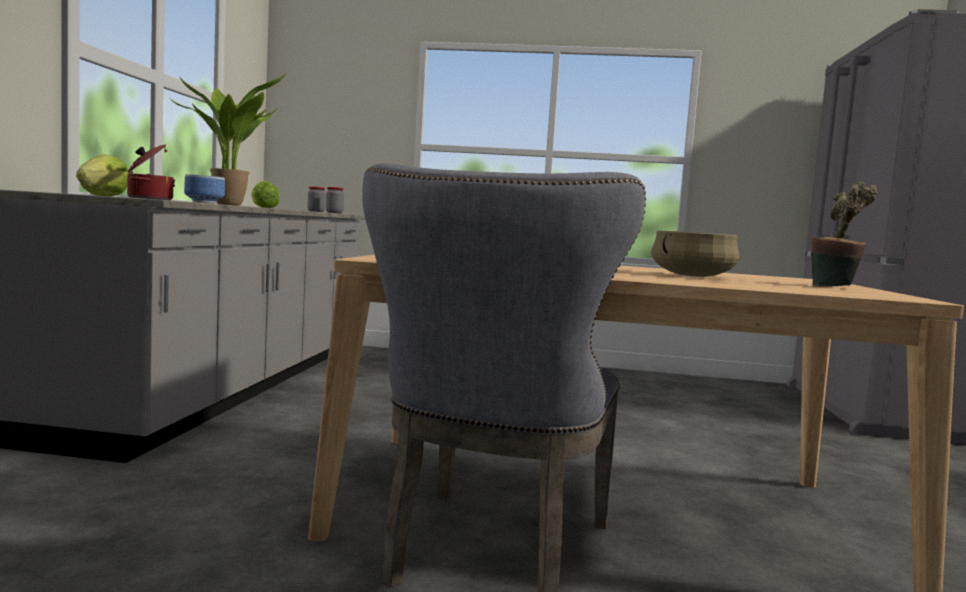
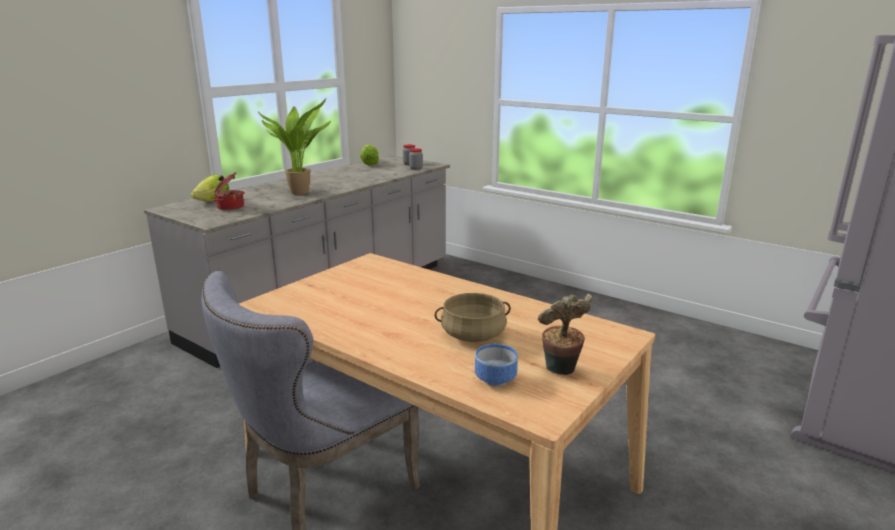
camera: 30 degrees right, 15 degrees up
bowl [184,174,225,204] -> bowl moved to [475,344,518,387]

